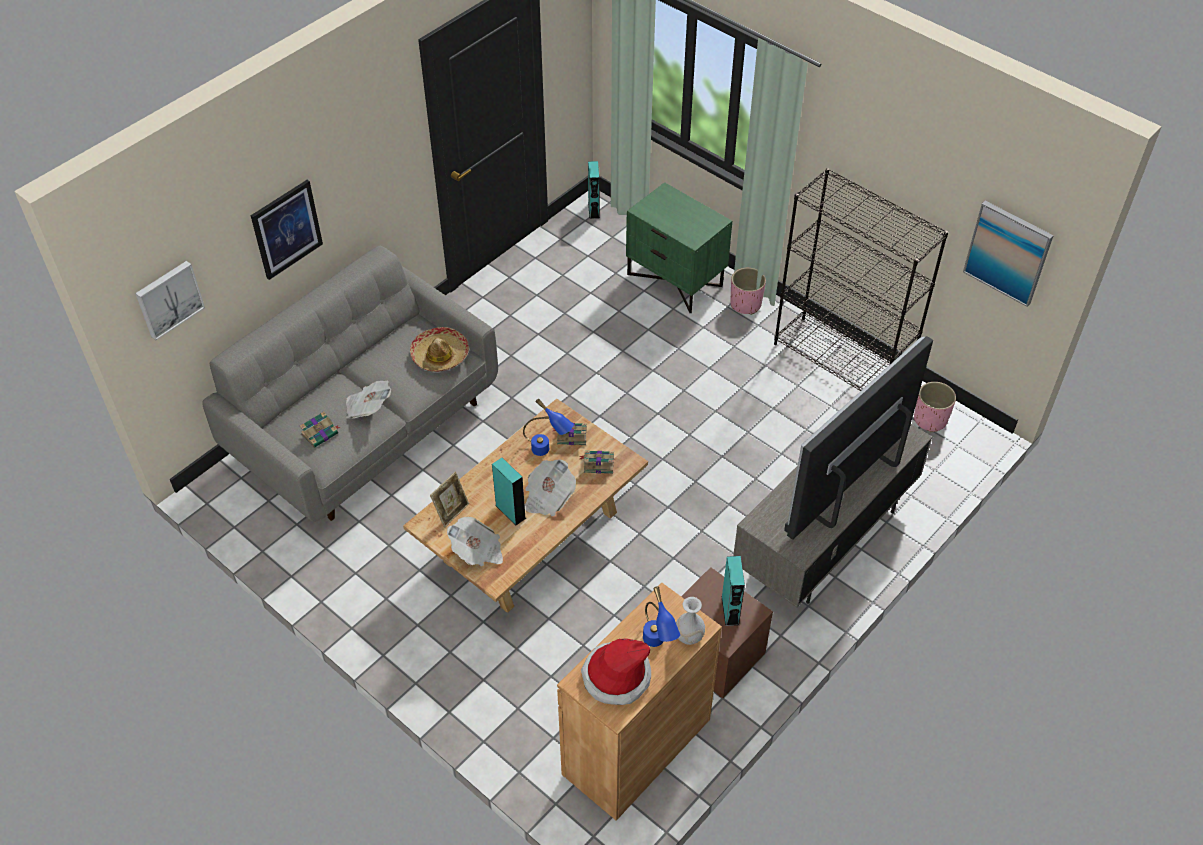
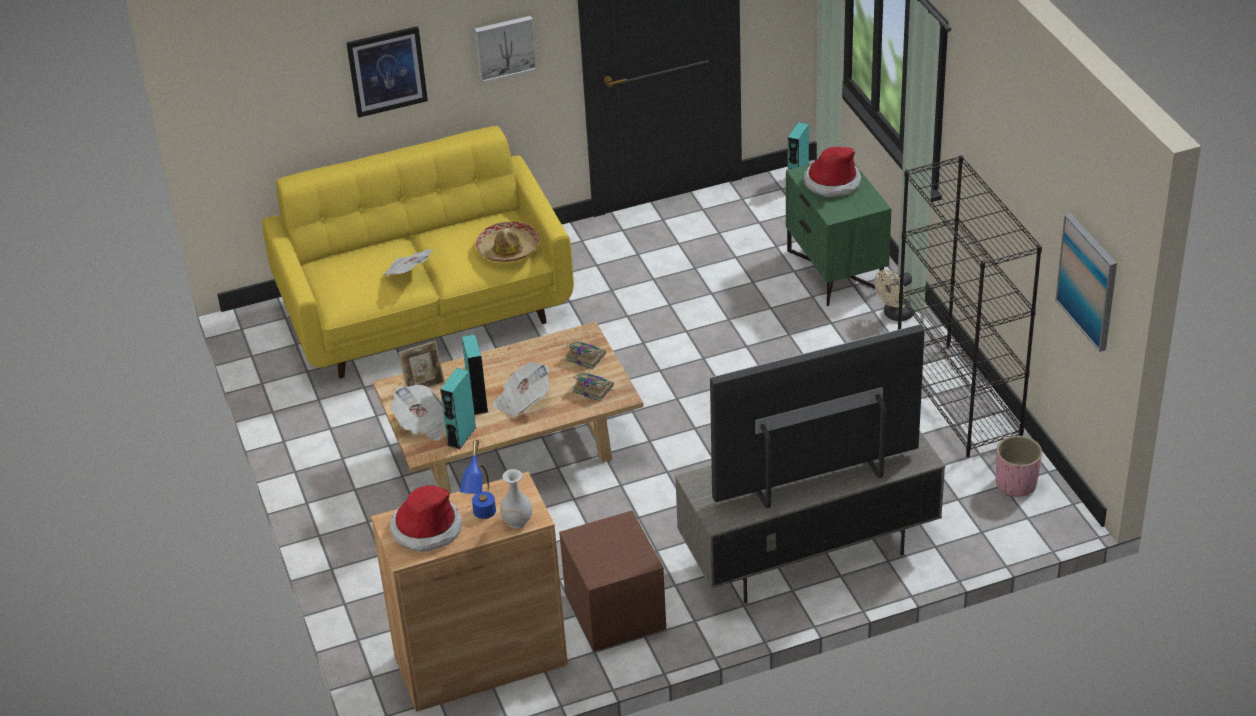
camera: 30 degrees right, 10 degrees down
picture [135,261,205,340] -> picture moved to [474,16,537,83]
grey sofa [202,246,498,522] -> yellow sofa [262,126,574,379]
book [300,411,340,448] -> none
blue table lamp [523,399,574,456] -> none
turquoise speaker [721,556,745,626] -> turquoise speaker moved to [440,368,476,450]
pink planter [730,268,766,315] -> beige fan [874,270,914,321]
none -> hat [803,147,861,197]

